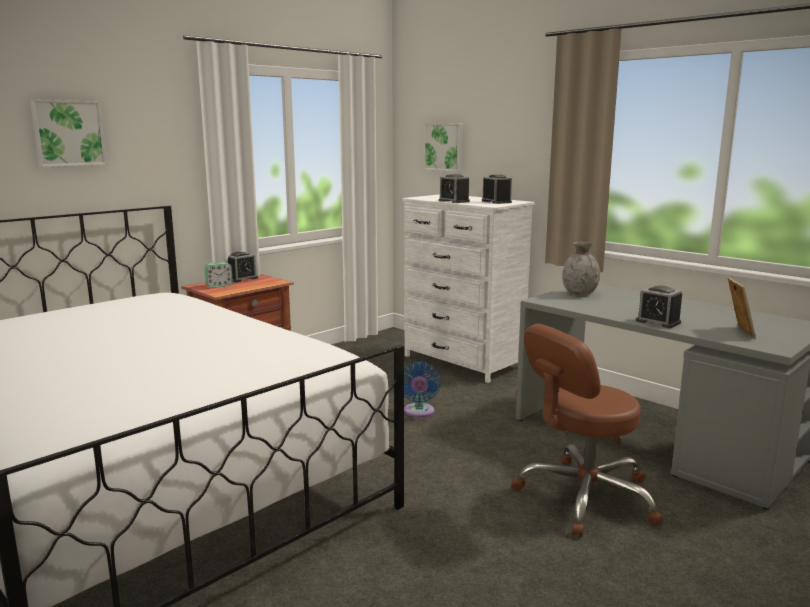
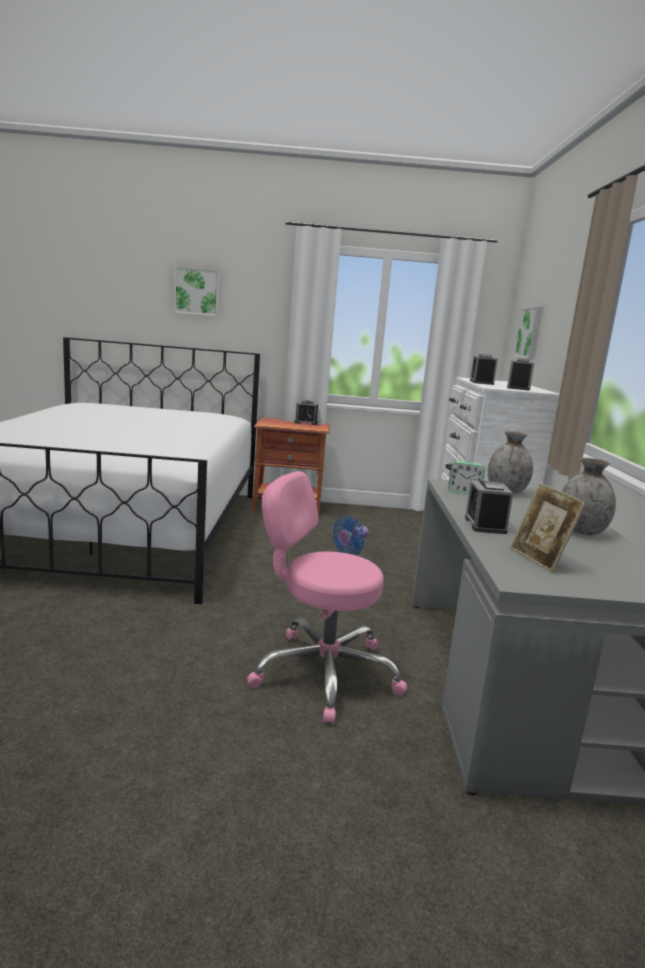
camera: 45 degrees right, 0 degrees up
alarm clock [204,262,233,288] -> alarm clock moved to [448,460,485,494]
brown office chair [511,324,663,537] -> pink office chair [247,471,407,724]
picture frame [728,277,757,339] -> picture frame turned 105 degrees clockwise [510,483,586,573]
none -> grey vase [561,458,616,535]

